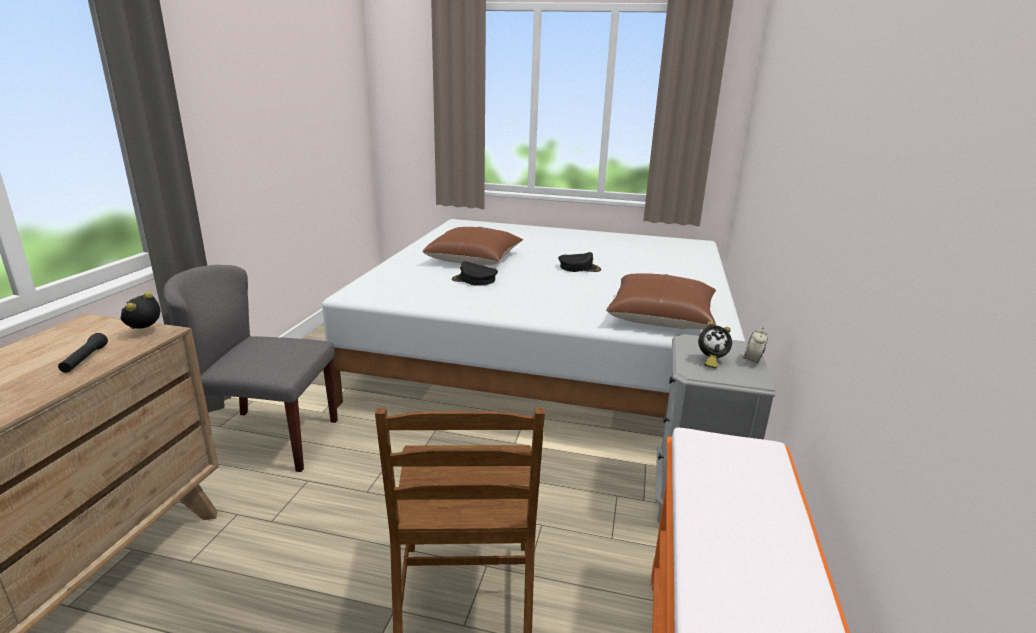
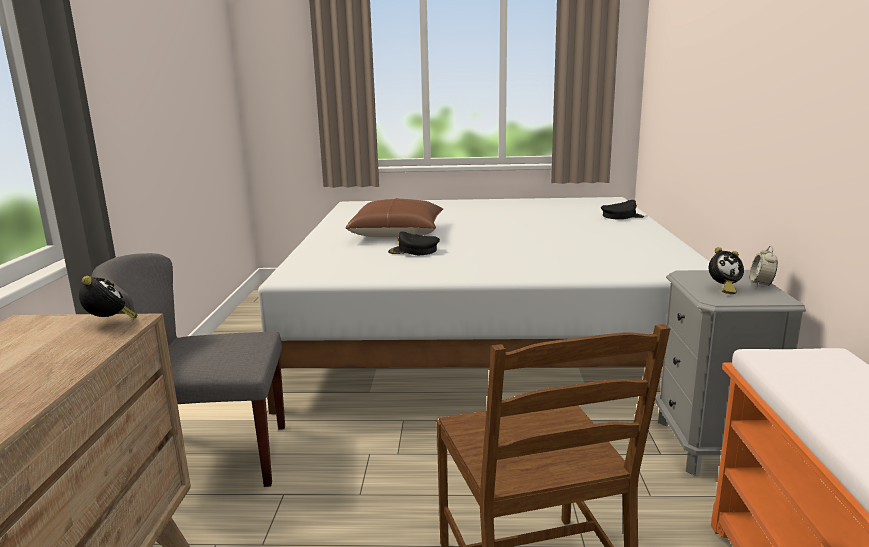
camera: 10 degrees left, 5 degrees down
black flashlight [58,333,108,373] -> none
alarm clock [121,292,160,329] -> alarm clock turned 135 degrees clockwise [79,276,137,319]
black cap [558,252,601,272] -> black cap moved to [601,200,644,220]
brown pillow [606,273,716,329] -> none

